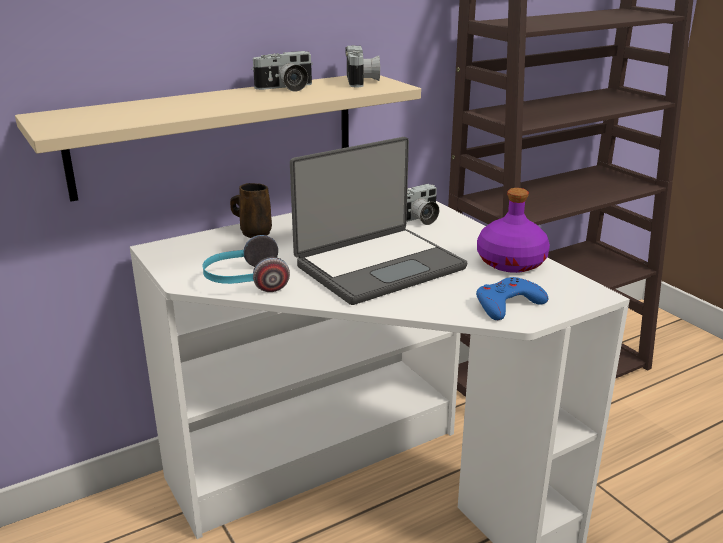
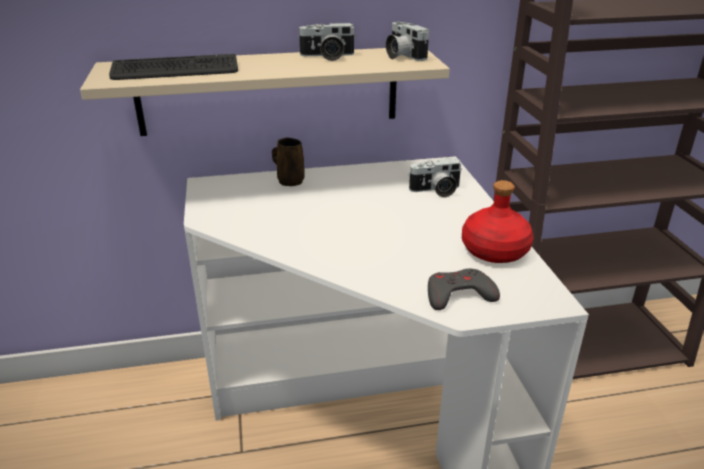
camera: 20 degrees right, 5 degrees up
headphones [203,235,290,292] -> none
laptop [290,137,467,305] -> none
camera [346,45,380,87] -> camera turned 135 degrees clockwise [386,21,429,61]
blue game controller [476,277,548,320] -> grey game controller [428,269,500,310]
purple bottle [477,188,550,273] -> red bottle [462,180,533,263]
none -> keyboard [109,54,238,80]

